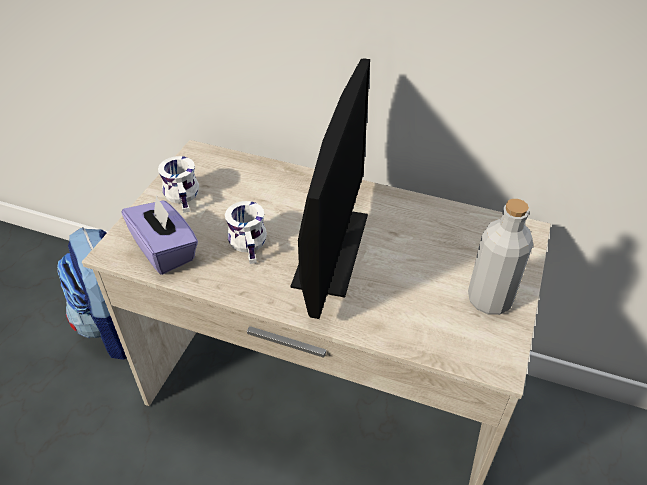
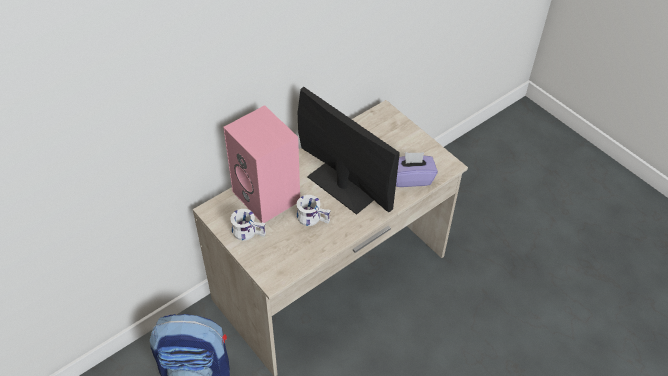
camera: 60 degrees left, 5 degrees up
purple tissue box [122,195,198,275] -> purple tissue box moved to [396,152,438,187]
grey bottle [468,199,533,315] -> none
none -> pink speaker [223,105,300,223]

